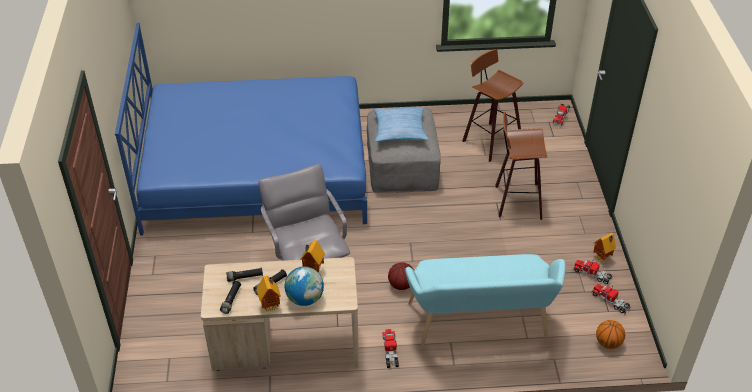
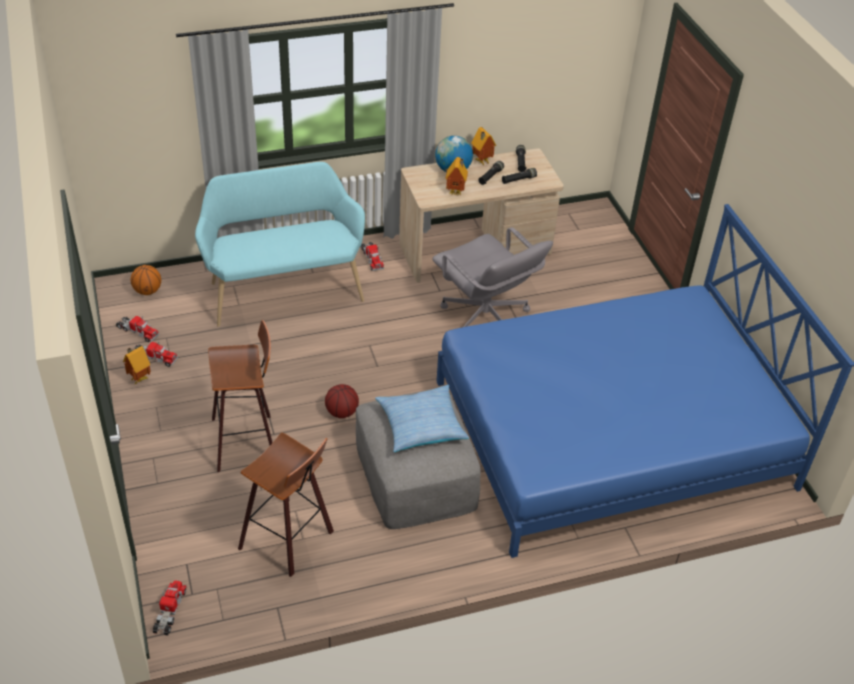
camera: 165 degrees right, 0 degrees up
basketball [388,262,414,290] -> basketball moved to [325,384,359,418]

